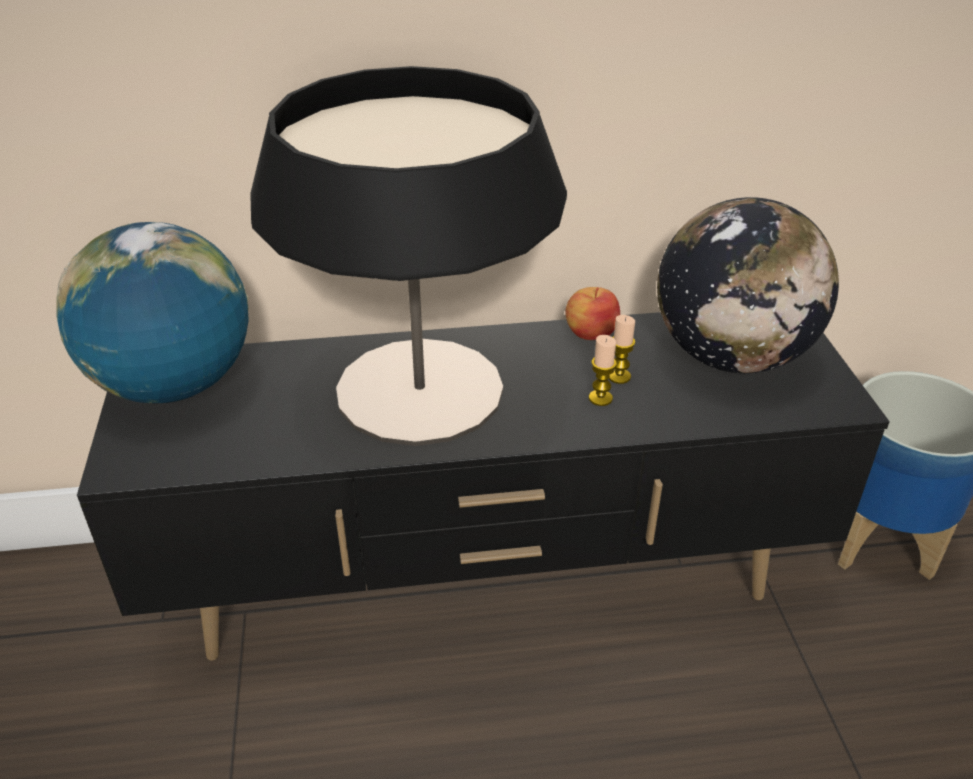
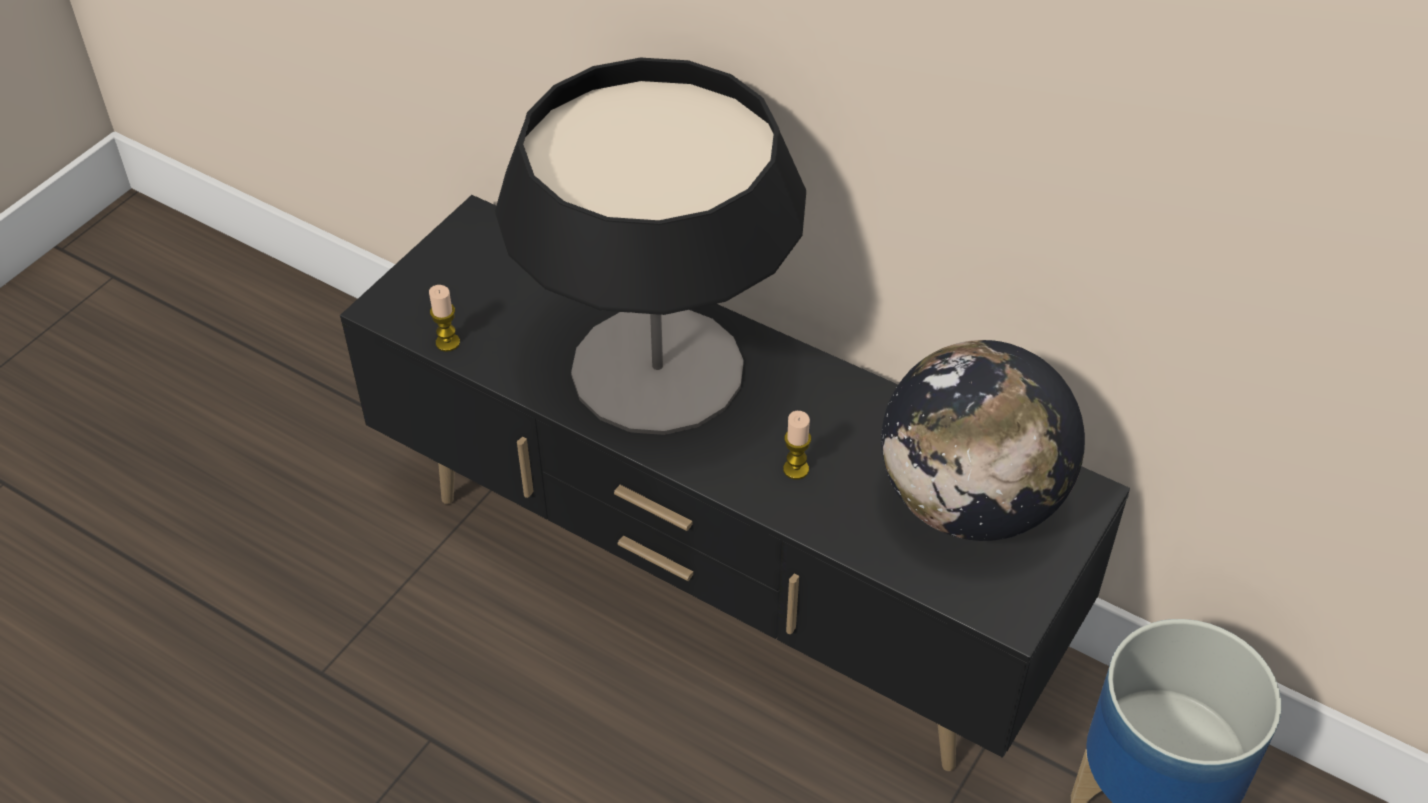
camera: 40 degrees right, 10 degrees up
globe [56,222,249,403] -> none
apple [565,287,620,340] -> none
candle [609,315,636,384] -> candle moved to [429,285,460,352]

